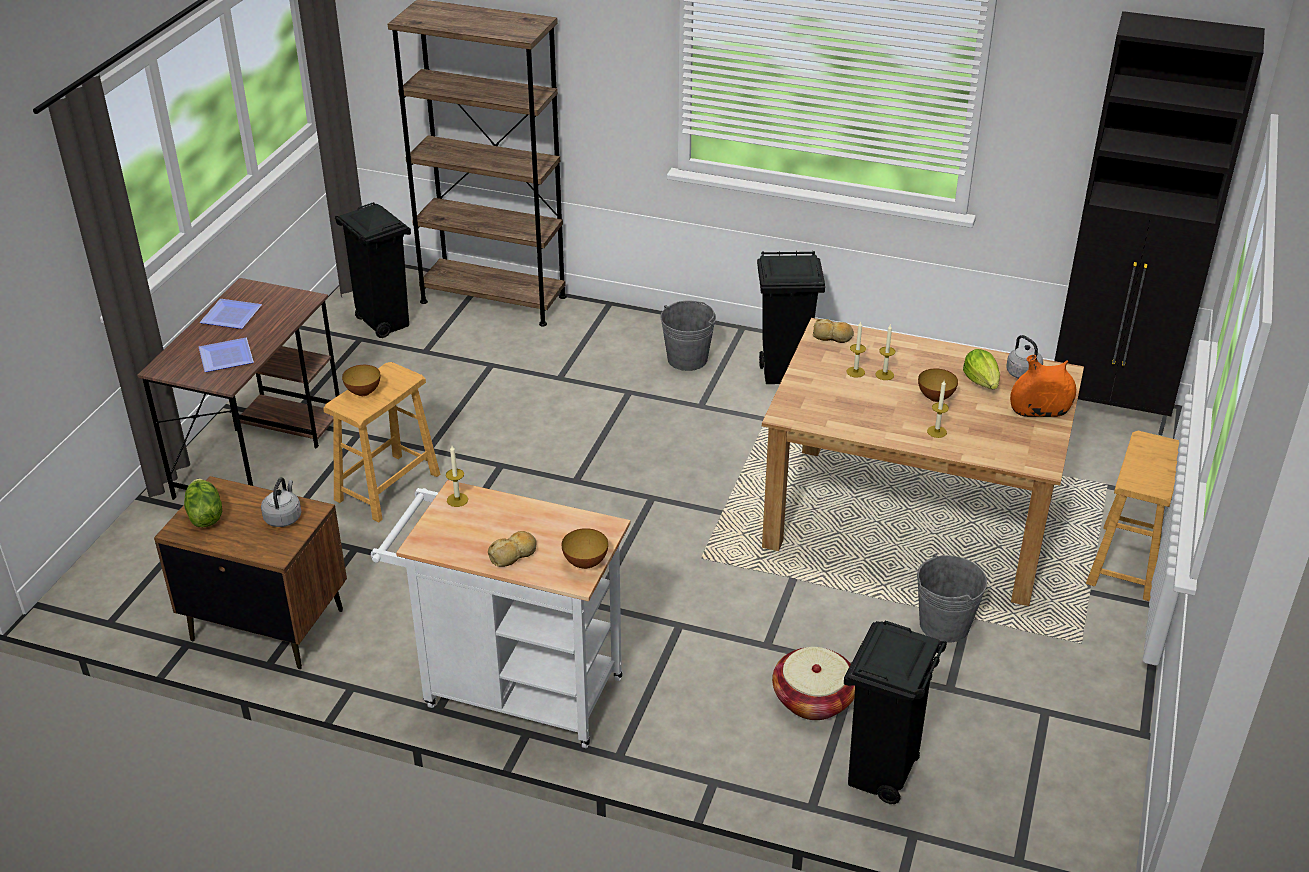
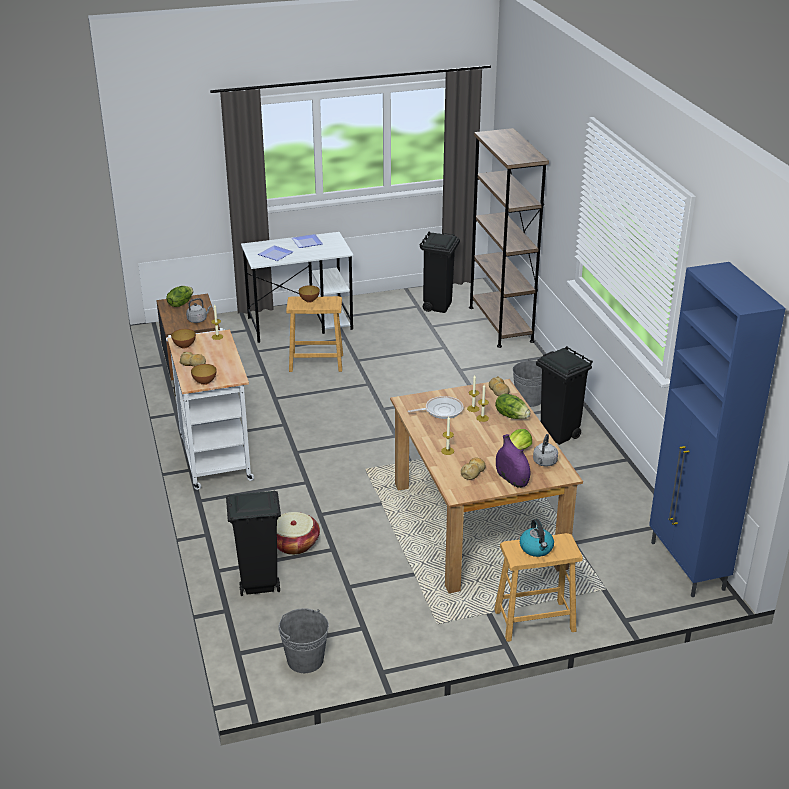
camera: 55 degrees right, 5 degrees down
brown desk [137,278,339,500] -> white desk [241,232,353,343]
grey bucket [917,554,987,643] -> grey bucket moved to [278,608,329,673]
bowl [918,368,958,402] -> bowl moved to [171,329,196,349]
orange vase [1010,355,1076,417] -> purple vase [496,434,530,488]
black cabinet [1054,11,1265,435] -> blue cabinet [649,262,786,597]
none -> frying pan [407,396,464,419]
none -> bread [461,457,485,480]
none -> lettuce [495,394,530,419]
none -> kettle [520,519,554,557]

